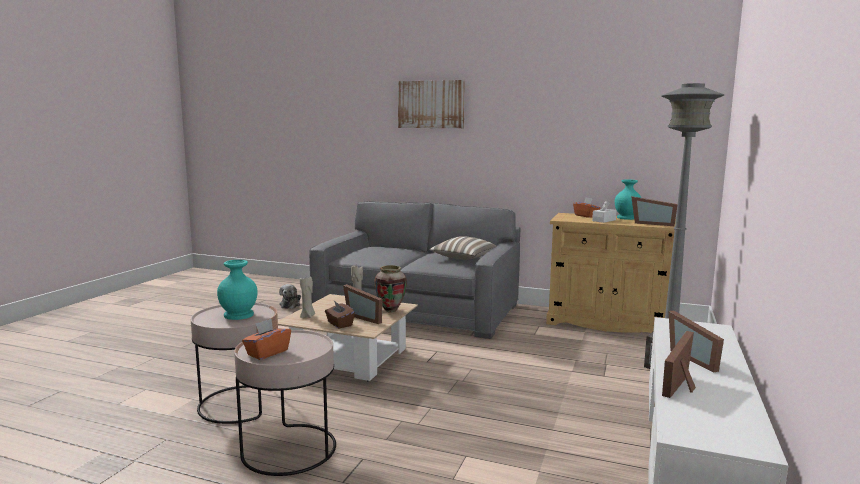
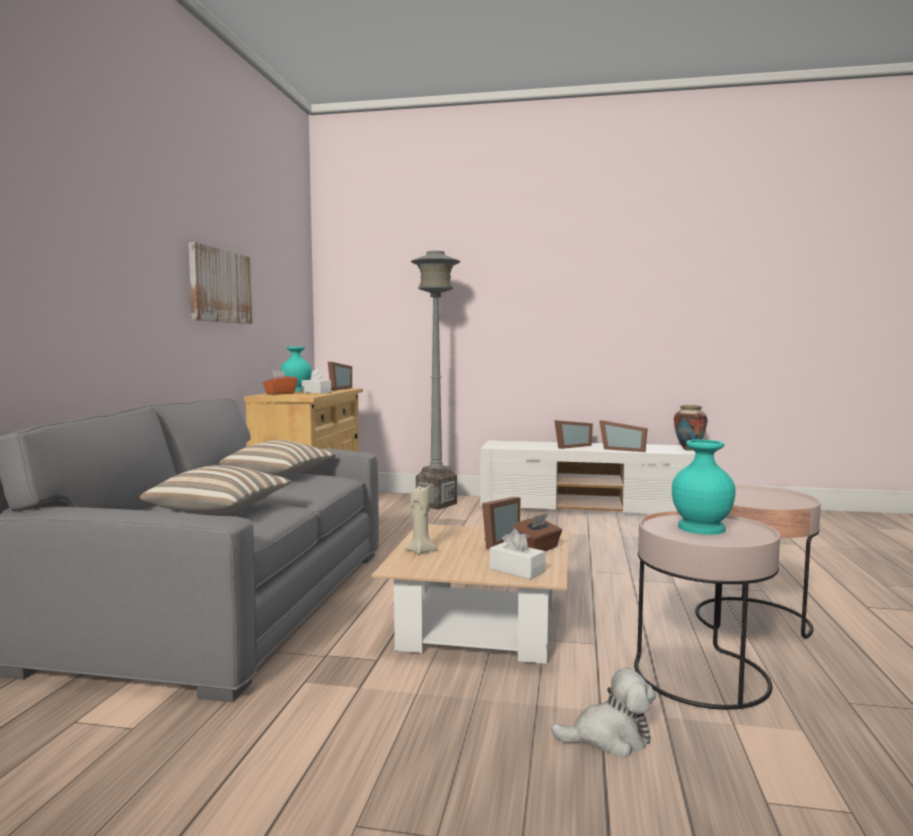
camera: 100 degrees left, 5 degrees down
orange tissue box [242,319,291,360] -> none
plush toy [279,284,301,309] -> plush toy moved to [551,668,656,758]
beige candle [300,277,315,318] -> white tissue box [490,529,545,579]
vase [374,265,407,312] -> vase moved to [674,405,707,451]
picture [398,80,465,128] -> picture moved to [188,242,253,324]
none -> pillow [140,465,292,513]

